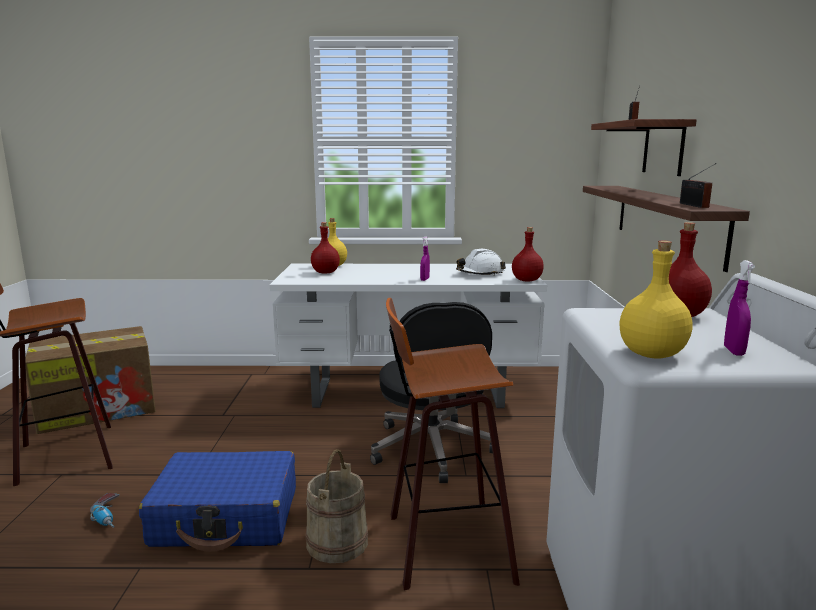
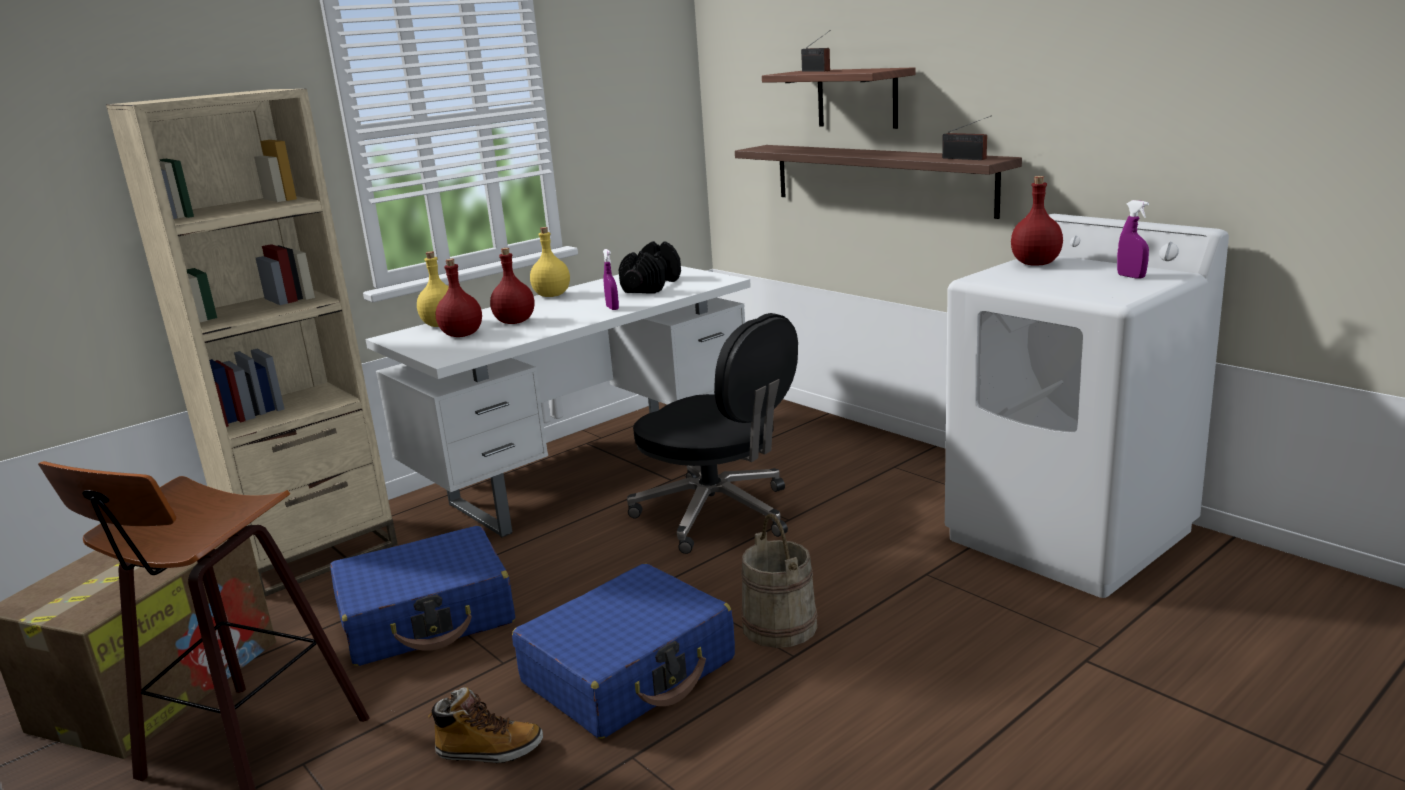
camera: 40 degrees left, 5 degrees up
power drill [90,493,119,528] -> boot [428,687,543,763]
stool [386,298,520,590] -> none
white hard hat [456,249,506,276] -> black dumbbell [619,241,681,294]
red bottle [512,227,544,282] -> red bottle moved to [490,248,534,324]
yellow bottle [620,241,693,359] -> yellow bottle moved to [530,227,570,297]
none -> beige bookcase [106,89,398,596]
none -> blue suitcase [330,526,515,666]

